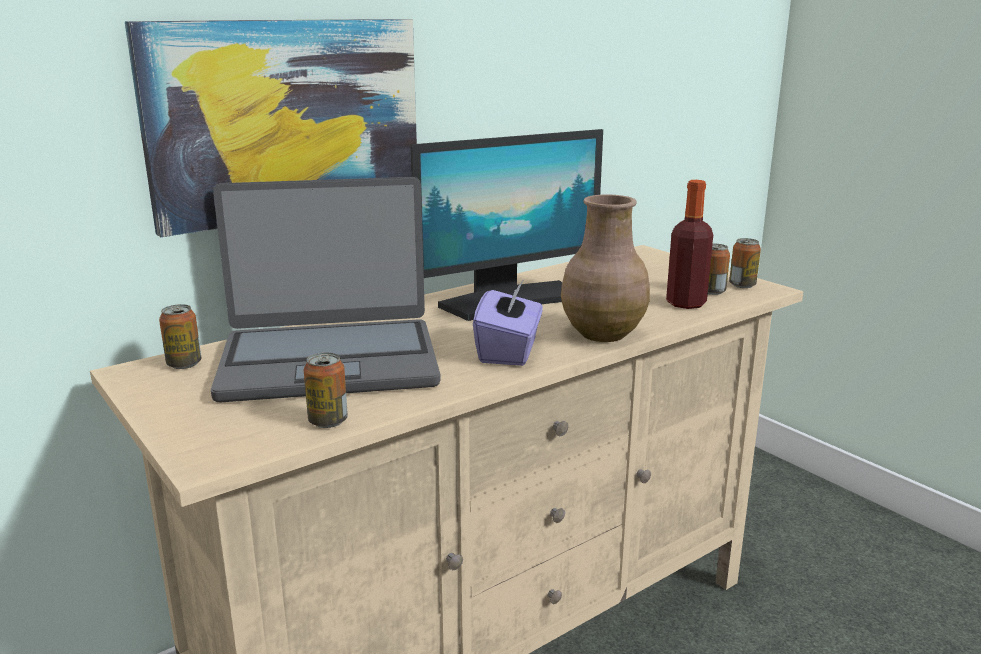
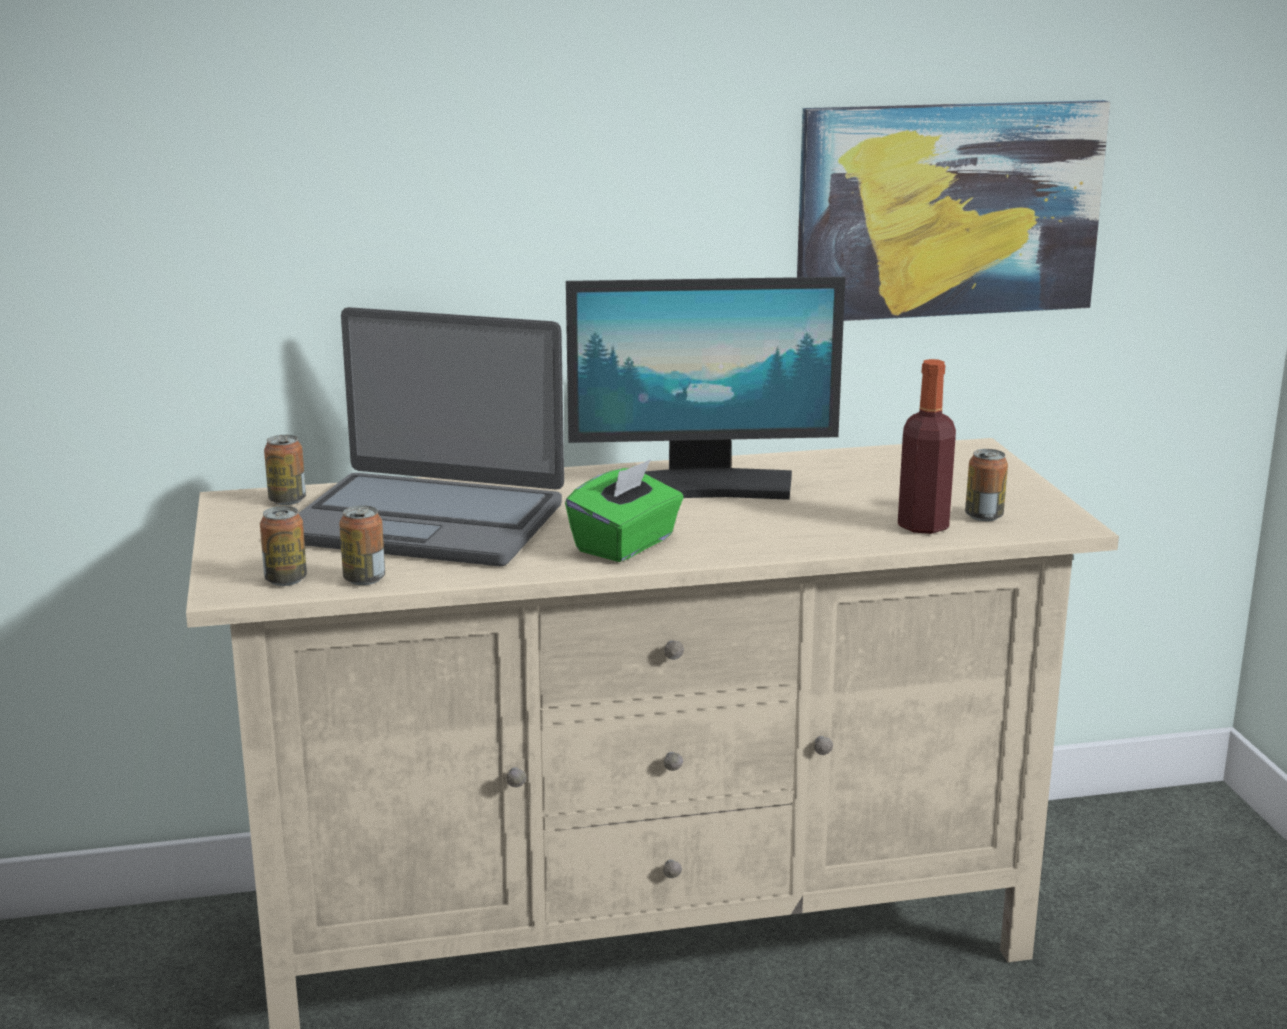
camera: 25 degrees right, 0 degrees up
picture [125,19,417,237] -> picture moved to [797,100,1110,321]
purple tissue box [473,279,543,366] -> green tissue box [565,459,684,562]
brown vase [561,195,650,342] -> none
can [729,238,761,288] -> can moved to [260,506,307,586]

